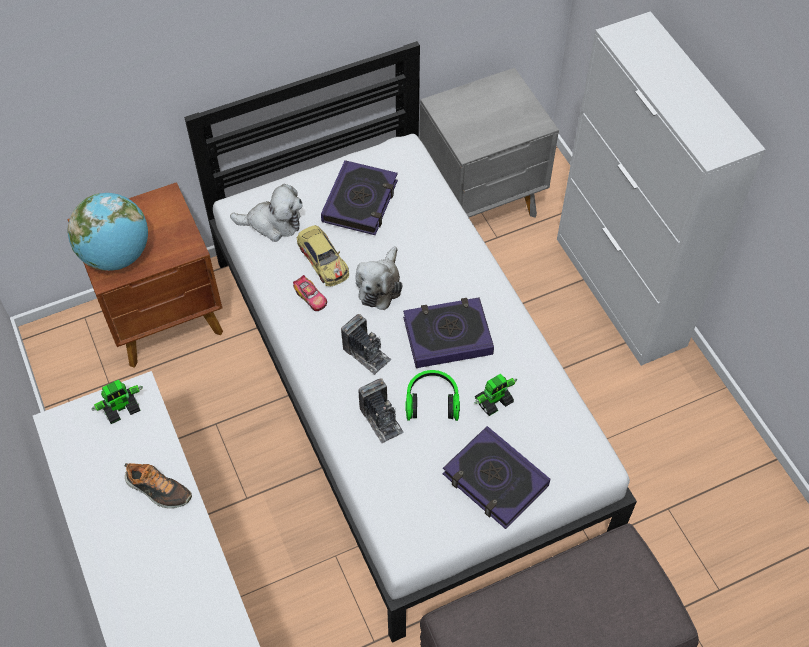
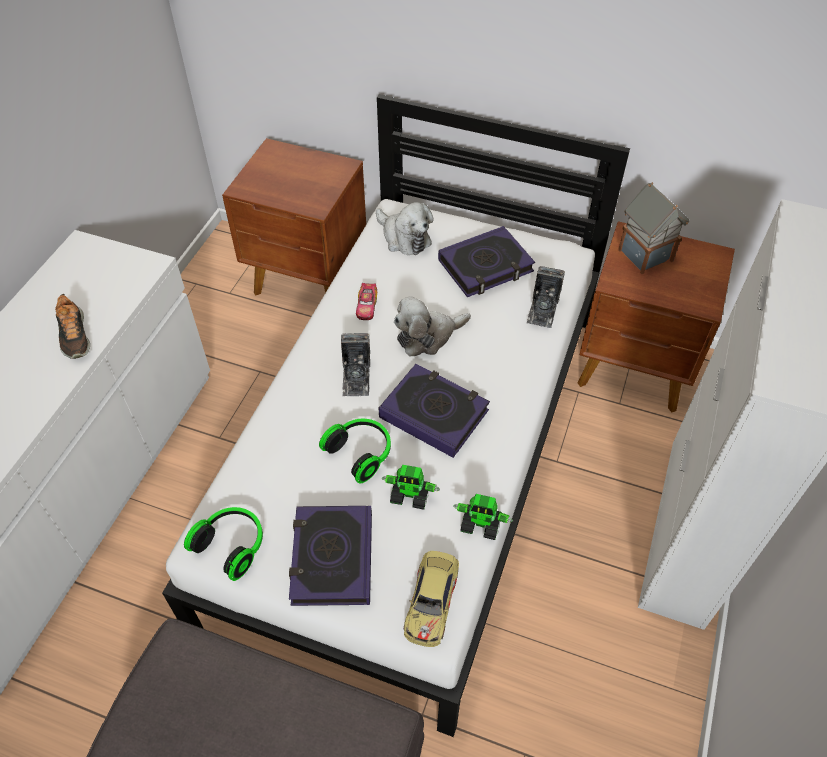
camera: 45 degrees right, 5 degrees down
globe [68,193,148,271] -> none
toy robot [92,380,143,424] -> toy robot moved to [453,494,513,540]
toy car [297,225,349,286] -> toy car moved to [404,551,459,647]
camera [358,378,404,444] -> camera moved to [526,266,565,328]
grey nightstand [420,68,559,218] -> brown nightstand [578,221,735,412]
none -> headphones [184,507,263,581]
none -> toy house [618,182,689,274]

